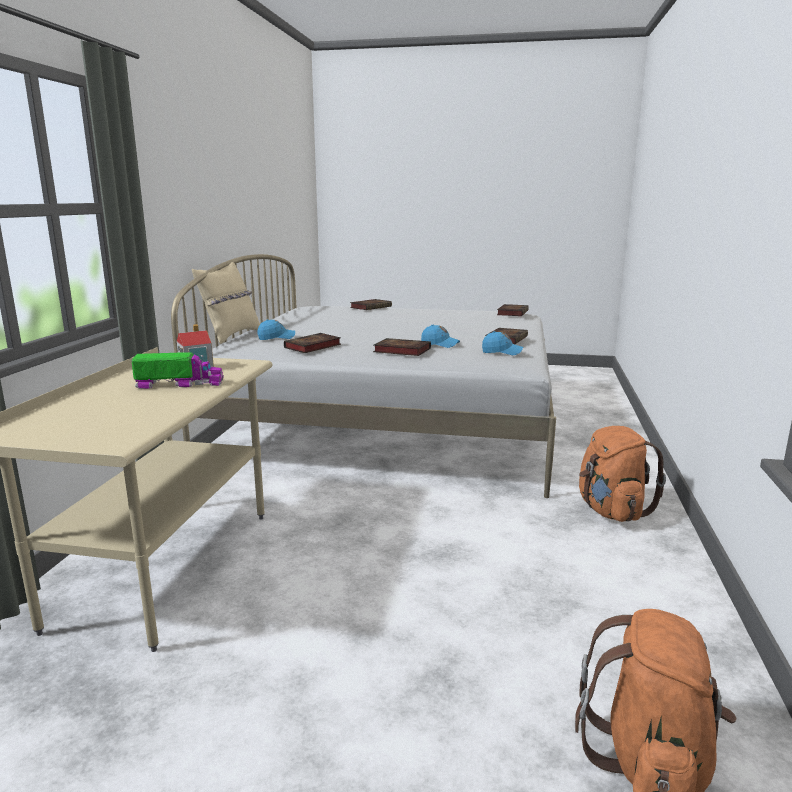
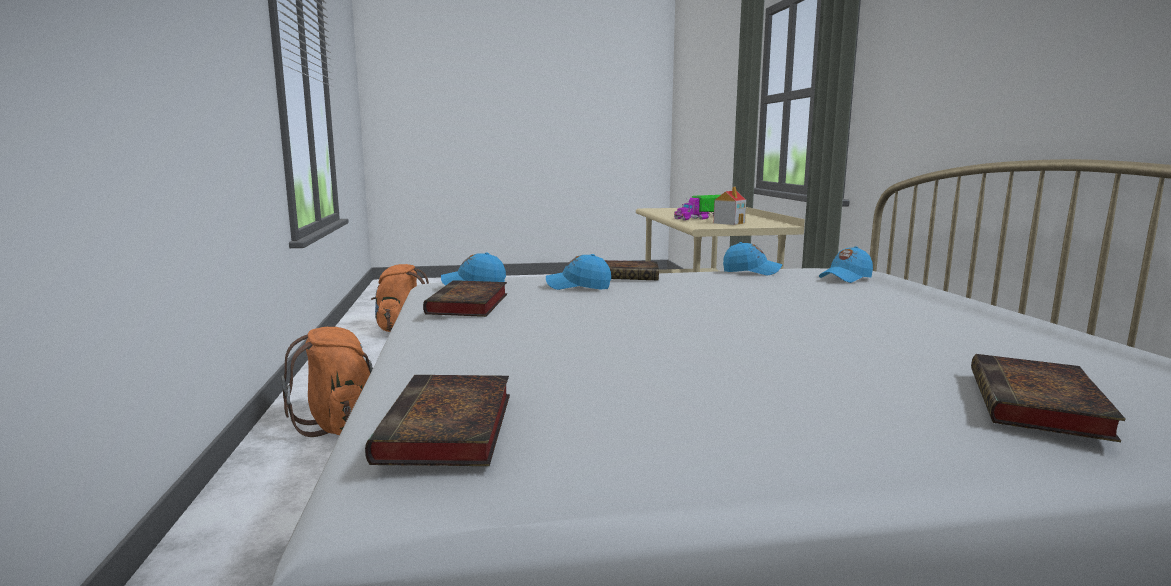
camera: 160 degrees right, 5 degrees down
beige pillow [192,262,260,344] -> none
book [284,333,341,353] -> blue cap [723,242,783,275]

